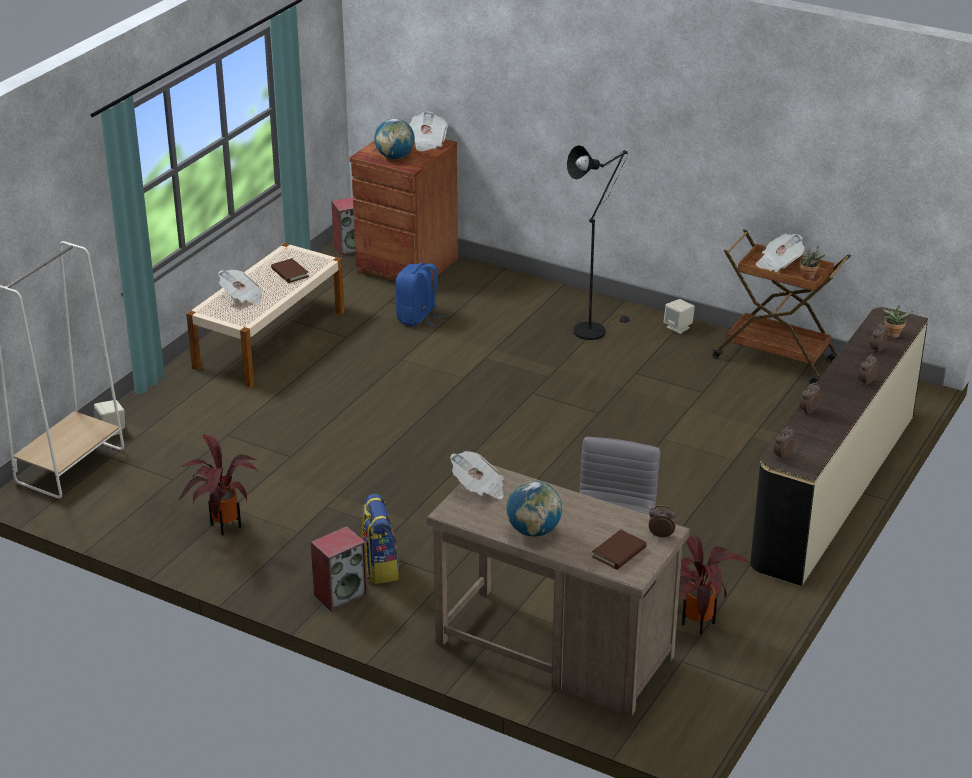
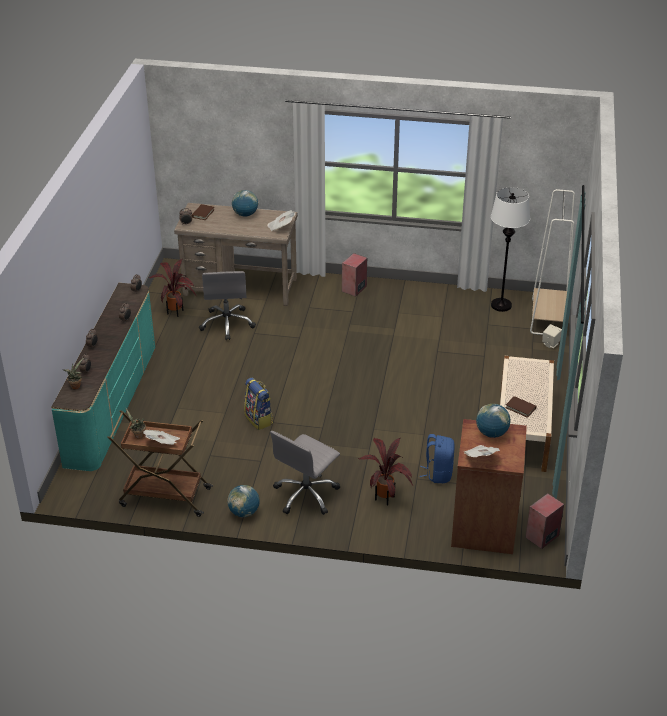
camera: 160 degrees right, 5 degrees up
potted plant [178,434,257,535] -> potted plant moved to [358,438,413,505]
newspaper [218,270,263,304] -> none
backpack [360,494,400,584] -> backpack moved to [244,378,273,430]
black floor lamp [567,145,630,340] -> grey office chair [270,431,340,515]
beige speaker [664,299,695,334] -> globe [227,485,260,517]
black cabinet [750,307,928,587] -> turquoise cabinet [51,283,155,471]
none -> white floor lamp [491,187,530,312]

